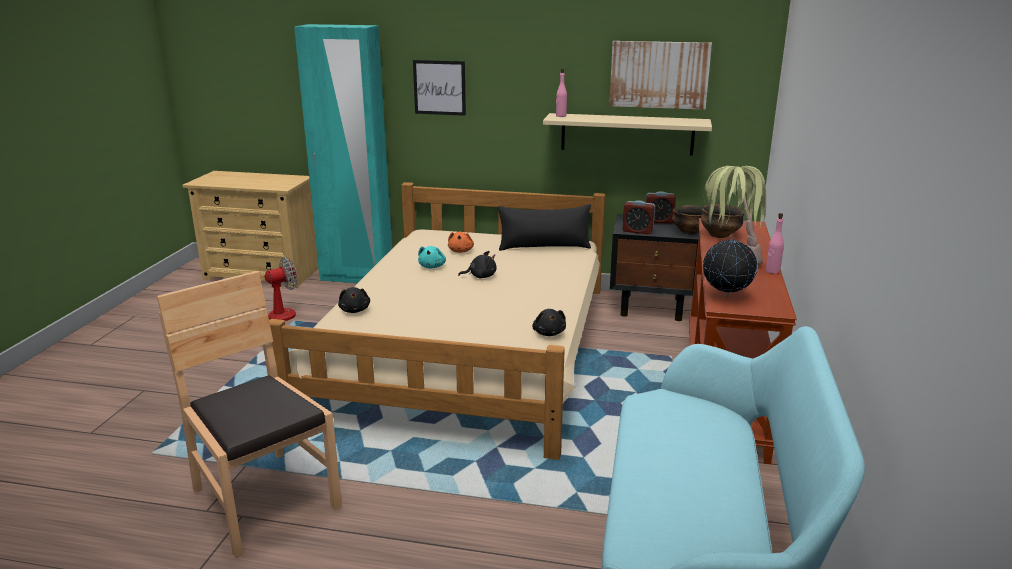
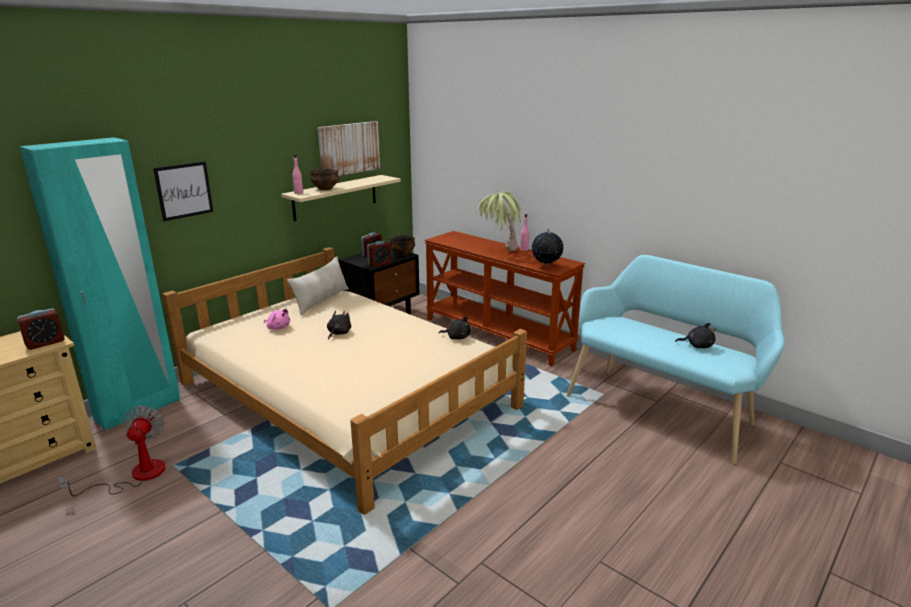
camera: 60 degrees left, 0 degrees up
brown chair [157,271,342,558] -> none
black plush toy [338,287,370,313] -> black plush toy moved to [675,323,716,348]
turquoise plush toy [418,246,446,268] -> none
orange plush toy [448,232,474,253] -> pink plush toy [264,308,290,330]
black pillow [498,204,591,251] -> beige pillow [287,257,349,315]
bowl [701,204,744,238] -> bowl moved to [309,168,339,190]
none -> alarm clock [17,308,65,350]

